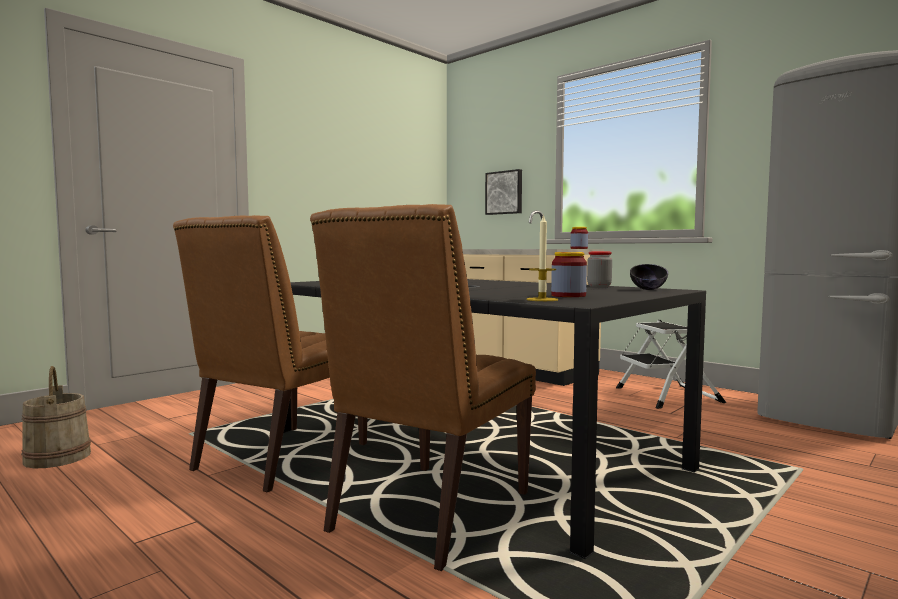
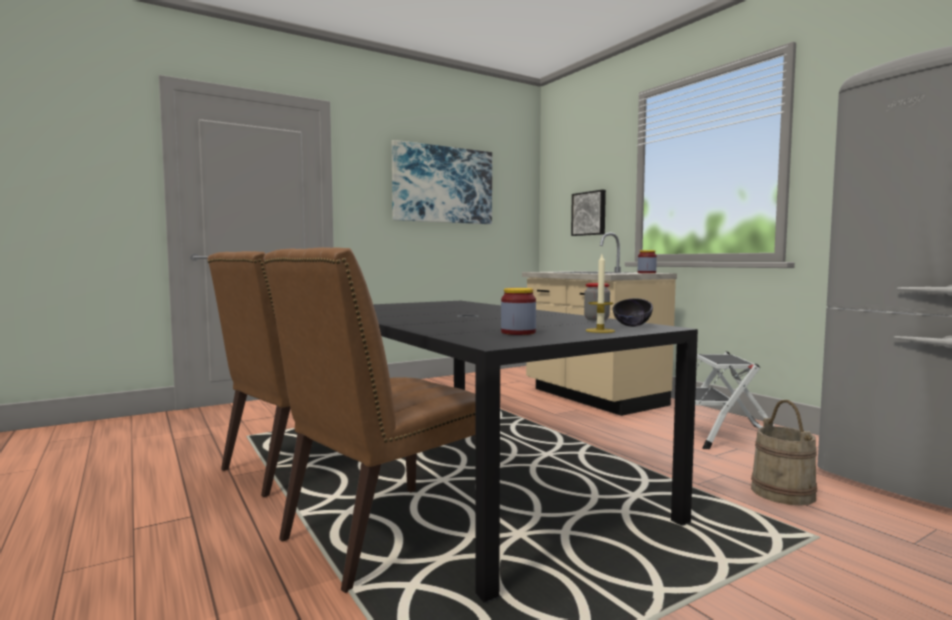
camera: 15 degrees right, 0 degrees up
beige bucket [21,366,91,468] -> beige bucket moved to [751,400,817,506]
candle [527,214,558,301] -> candle moved to [586,254,615,333]
none -> picture [392,140,492,224]

